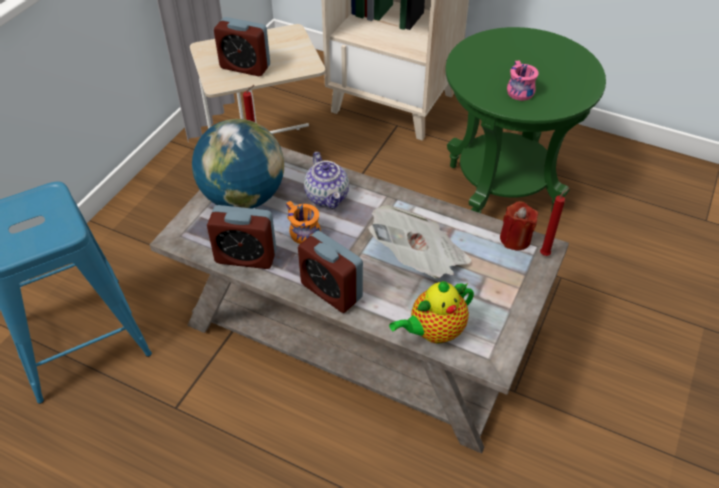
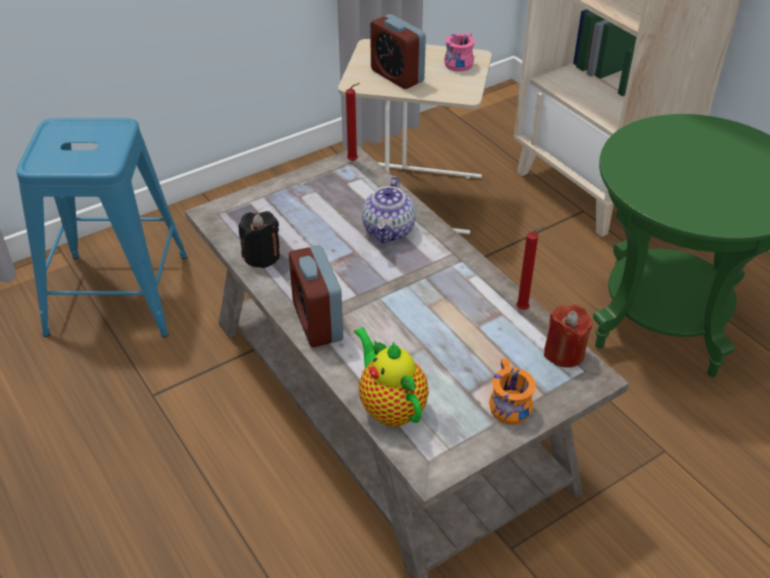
camera: 30 degrees right, 5 degrees down
globe [192,119,284,209] -> none
alarm clock [207,205,277,269] -> black candle [238,211,280,268]
orange mug [286,201,321,244] -> orange mug moved to [489,359,536,425]
newspaper [368,205,471,278] -> none
teapot [389,281,474,343] -> teapot turned 60 degrees clockwise [354,327,429,427]
pink mug [507,61,539,101] -> pink mug moved to [444,33,475,72]
red candle [540,188,569,256] -> red candle moved to [516,226,545,310]

